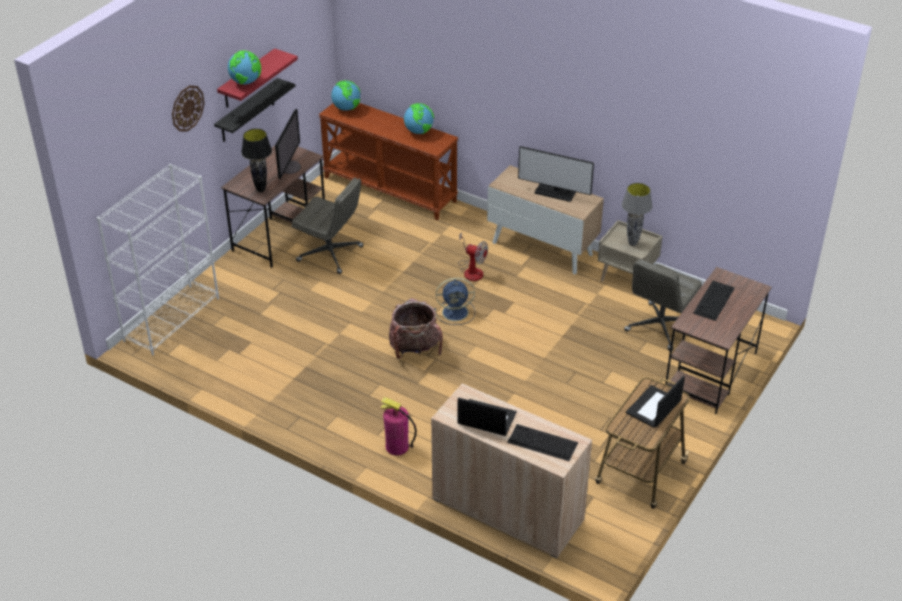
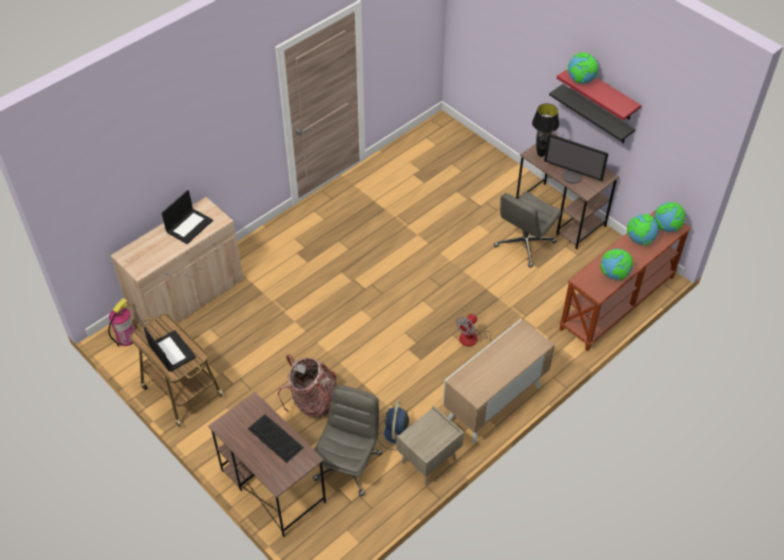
camera: 105 degrees right, 10 degrees up
white bookcase [97,164,219,356] -> none
wall clock [172,85,205,131] -> none
fire extinguisher [380,397,417,456] -> fire extinguisher moved to [108,298,135,347]
backpack [389,298,443,359] -> backpack moved to [278,354,337,417]
blue fan [434,278,475,325] -> blue fan moved to [378,400,411,450]
keyboard [507,424,578,461] -> none
monitor [518,146,594,202] -> none
grey table lamp [622,183,652,246] -> none
grey office chair [624,259,702,351] -> grey office chair turned 60 degrees clockwise [313,385,382,496]
none -> globe [627,214,658,245]

